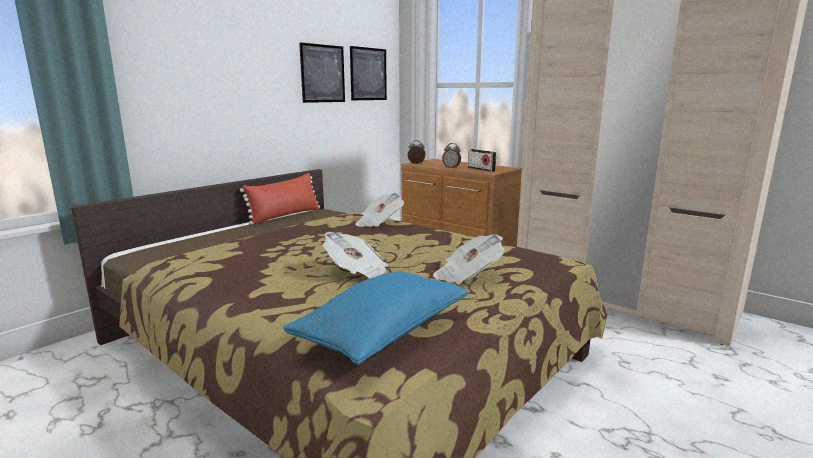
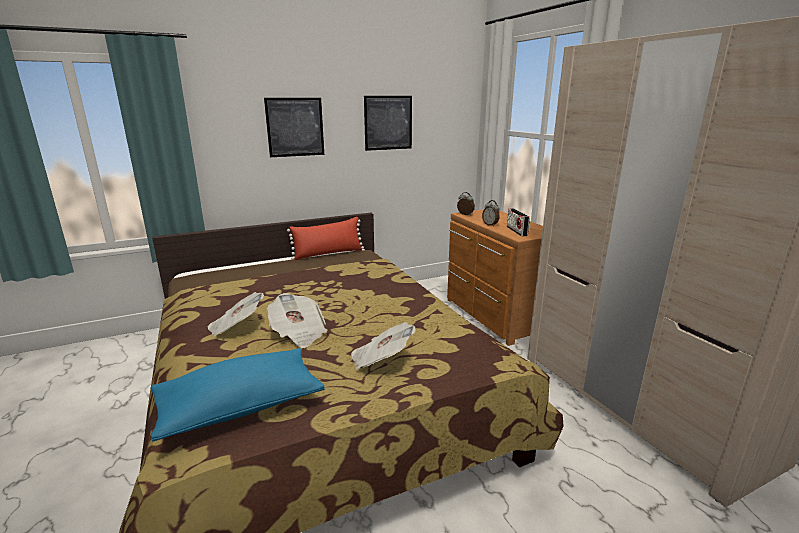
camera: 25 degrees right, 5 degrees up
picture [350,46,387,100] -> picture moved to [264,98,324,157]
newspaper [355,193,404,227] -> newspaper moved to [208,292,264,337]

